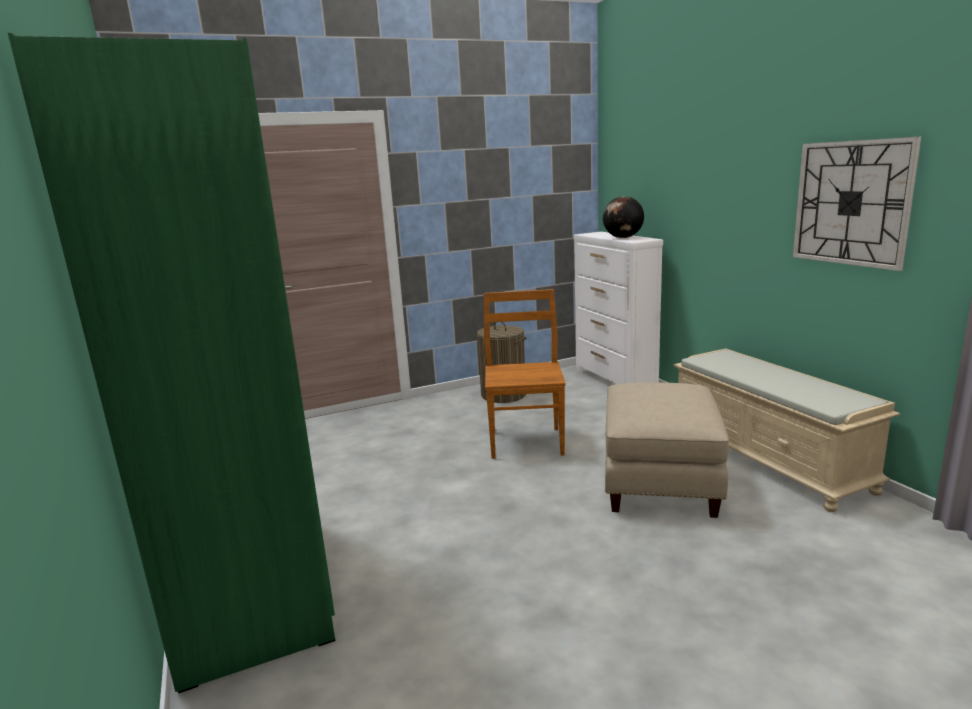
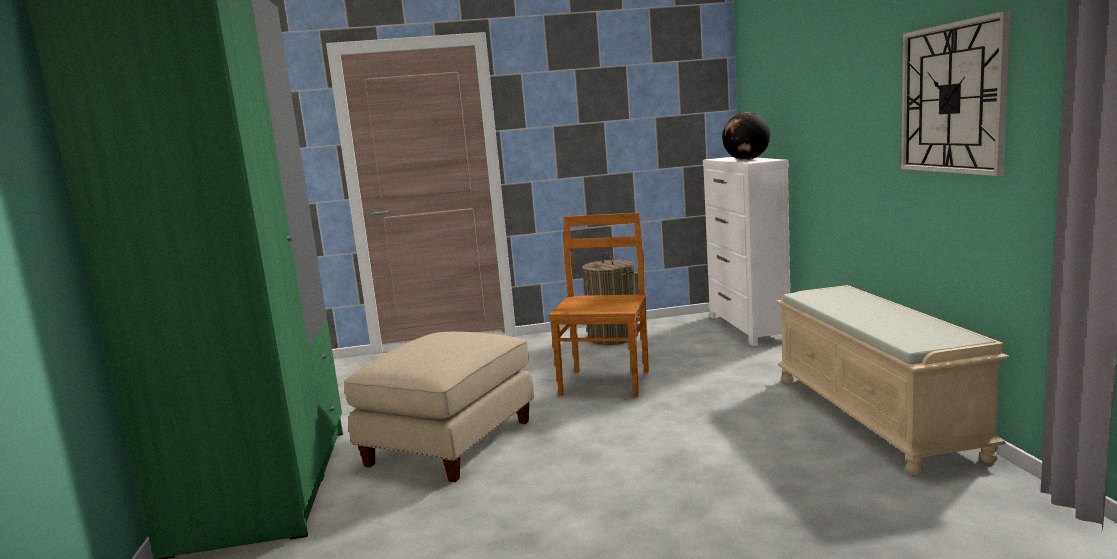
camera: 15 degrees right, 5 degrees down
beige ottoman [605,382,729,518] -> beige ottoman moved to [344,332,534,482]

